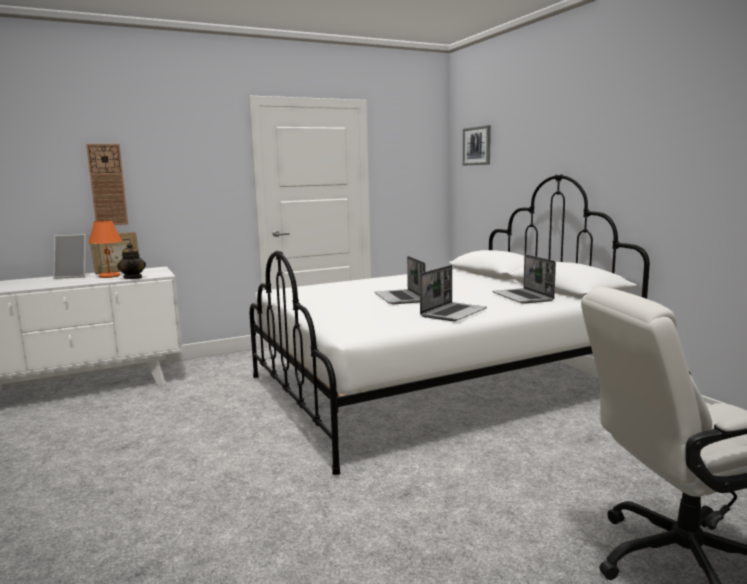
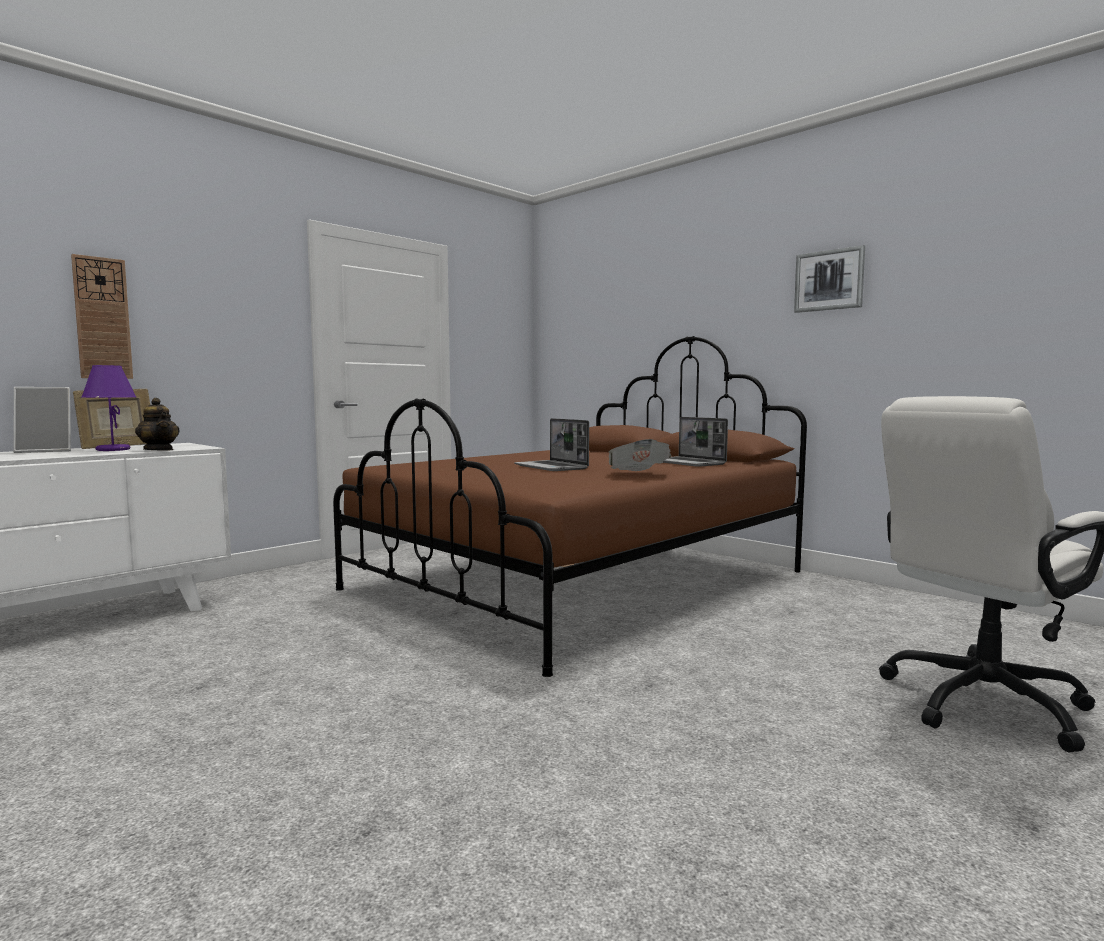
camera: 20 degrees left, 5 degrees down
orange table lamp [88,220,122,278] -> purple table lamp [81,365,136,451]
white bed [250,174,650,475] -> brown bed [333,336,807,677]
laptop [420,265,487,321] -> newspaper [608,439,671,471]
picture [463,125,491,166] -> picture moved to [794,245,865,313]

